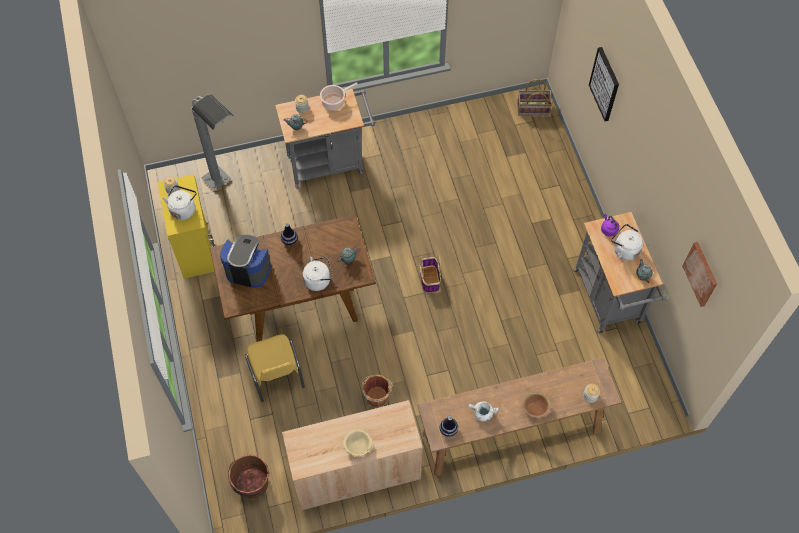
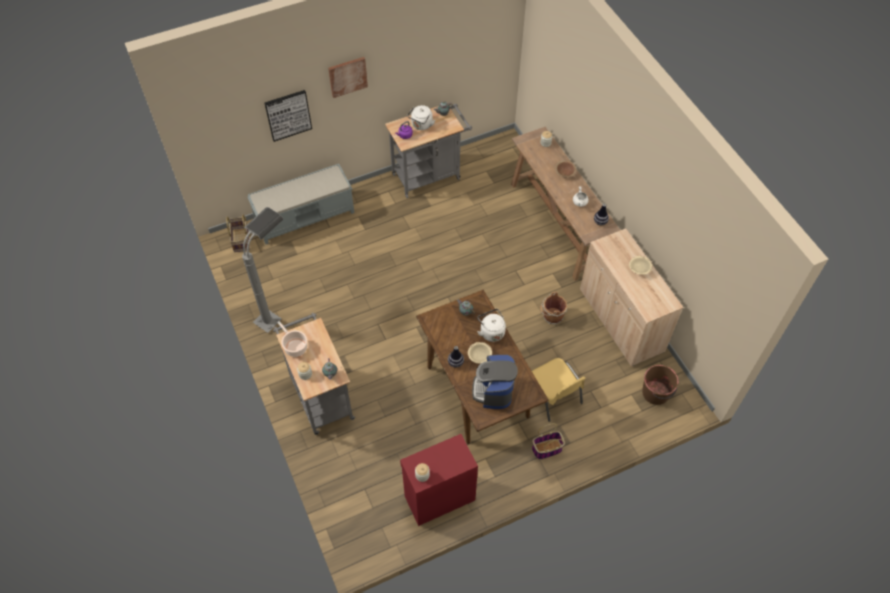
camera: 100 degrees left, 5 degrees down
yellow cabinet [157,174,215,279] -> red cabinet [400,434,478,526]
white kettle [162,185,197,220] -> none
grey floor lamp [191,94,234,191] -> grey floor lamp moved to [242,207,284,333]
yellow chair [245,334,305,402] -> yellow chair turned 90 degrees clockwise [532,358,585,422]
basket [420,255,442,293] -> basket moved to [532,423,565,459]
picture [682,242,717,307] -> picture moved to [328,57,368,98]
none -> grey bench [247,164,354,244]
none -> beige bowl [468,342,492,364]

